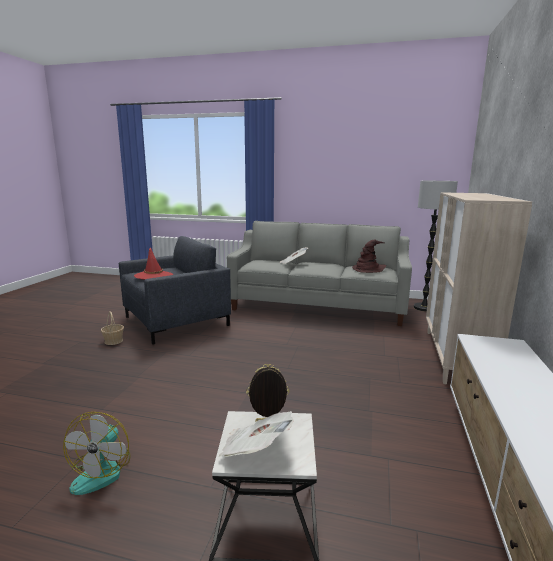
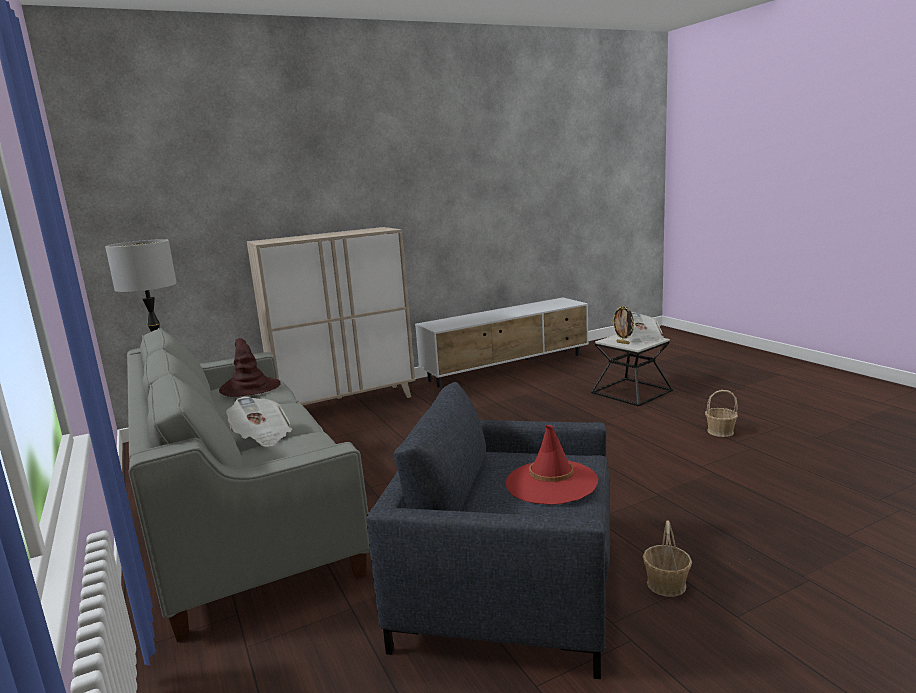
camera: 130 degrees left, 0 degrees up
fan [63,412,130,495] -> basket [705,390,738,437]

